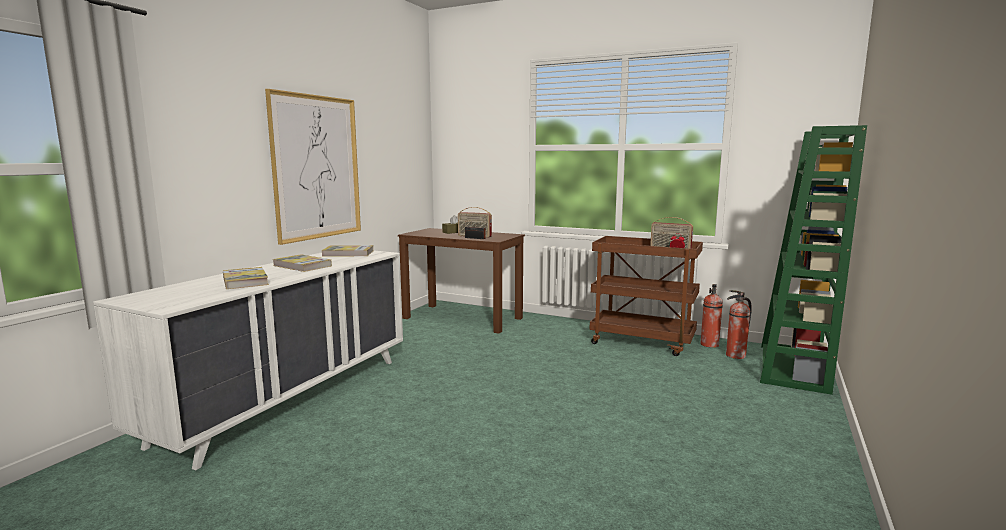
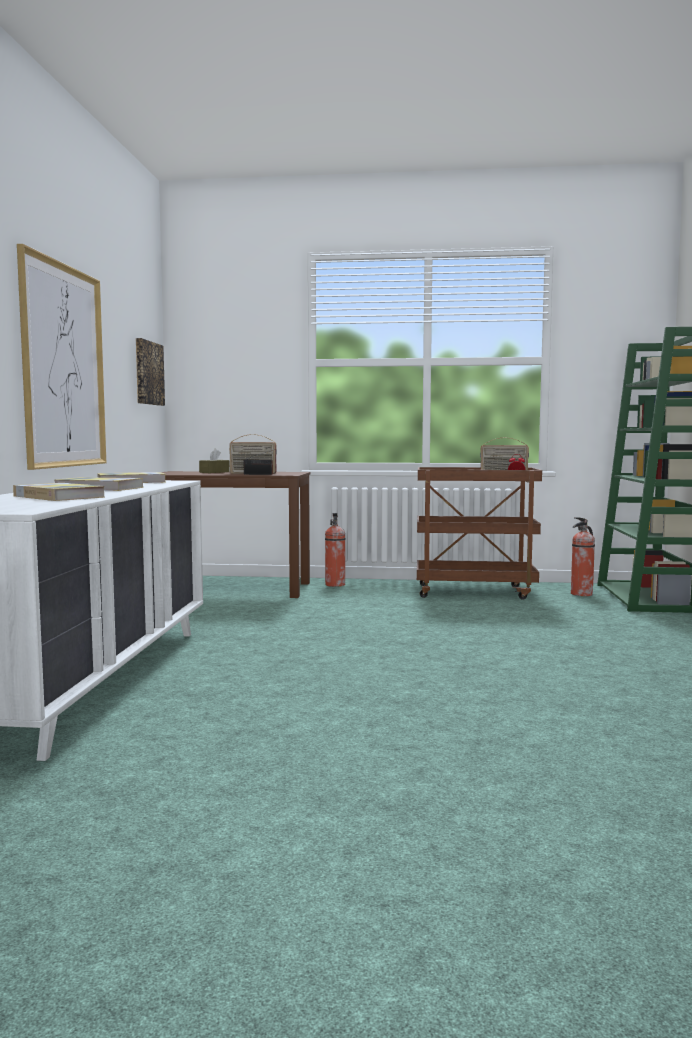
camera: 20 degrees left, 5 degrees down
fire extinguisher [701,284,723,348] -> fire extinguisher moved to [325,513,346,587]
none -> picture [136,338,165,406]

